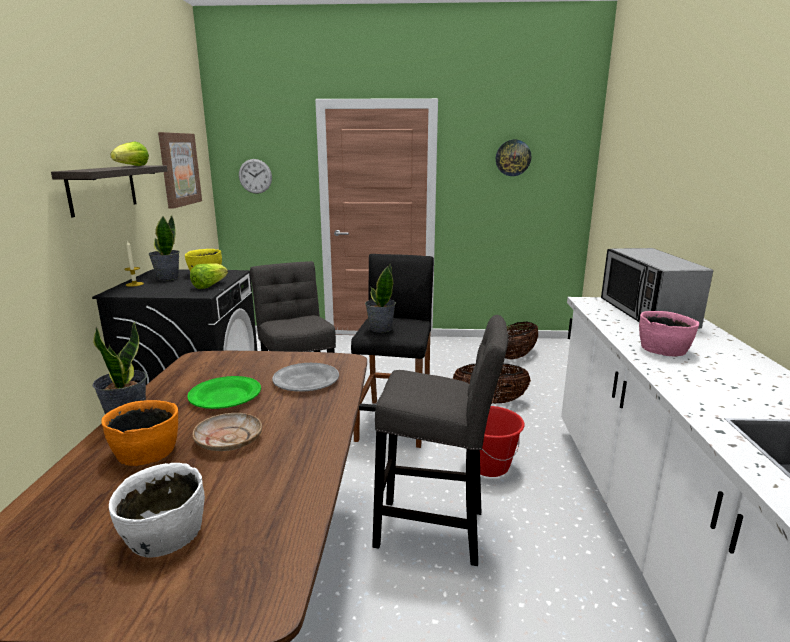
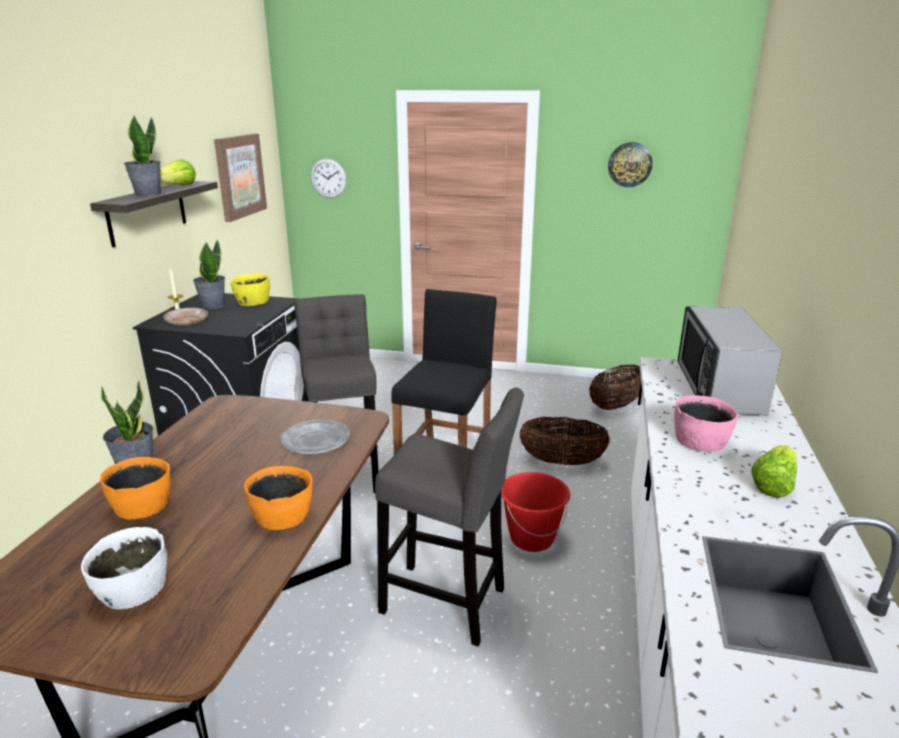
camera: 10 degrees right, 5 degrees up
green plate [187,376,261,409] -> none
lettuce [190,263,228,289] -> lettuce moved to [751,445,797,497]
beige plate [193,413,262,451] -> beige plate moved to [163,308,208,326]
potted plant [365,264,396,333] -> potted plant moved to [124,116,161,196]
none -> orange bowl [244,466,313,531]

